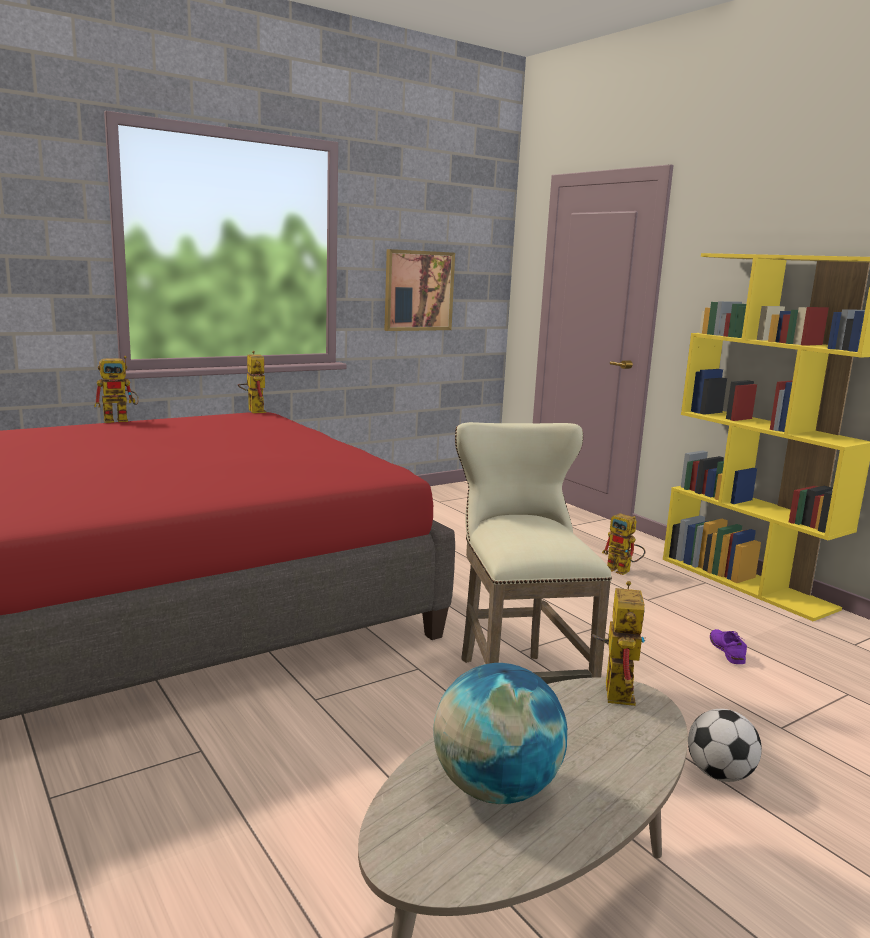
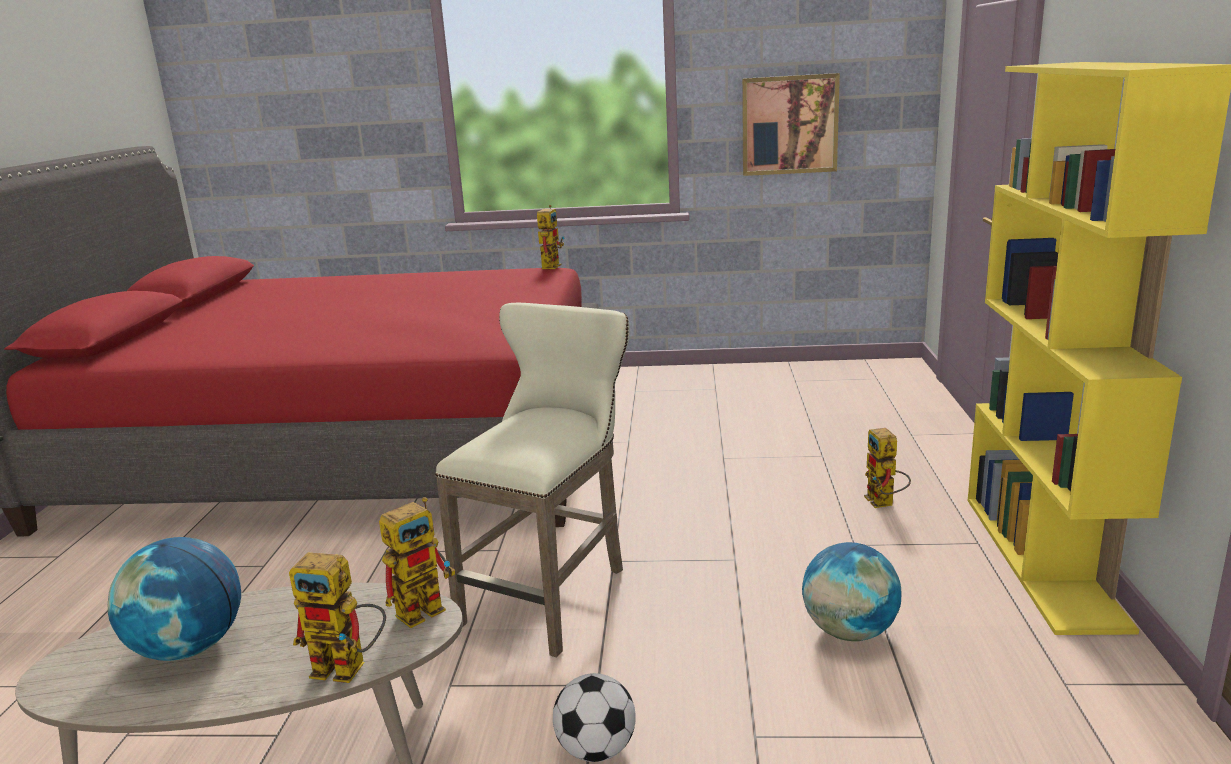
camera: 40 degrees right, 5 degrees up
toy robot [94,356,139,423] -> toy robot moved to [289,553,386,683]
purple shoe [710,629,747,664] -> globe [802,542,901,641]

